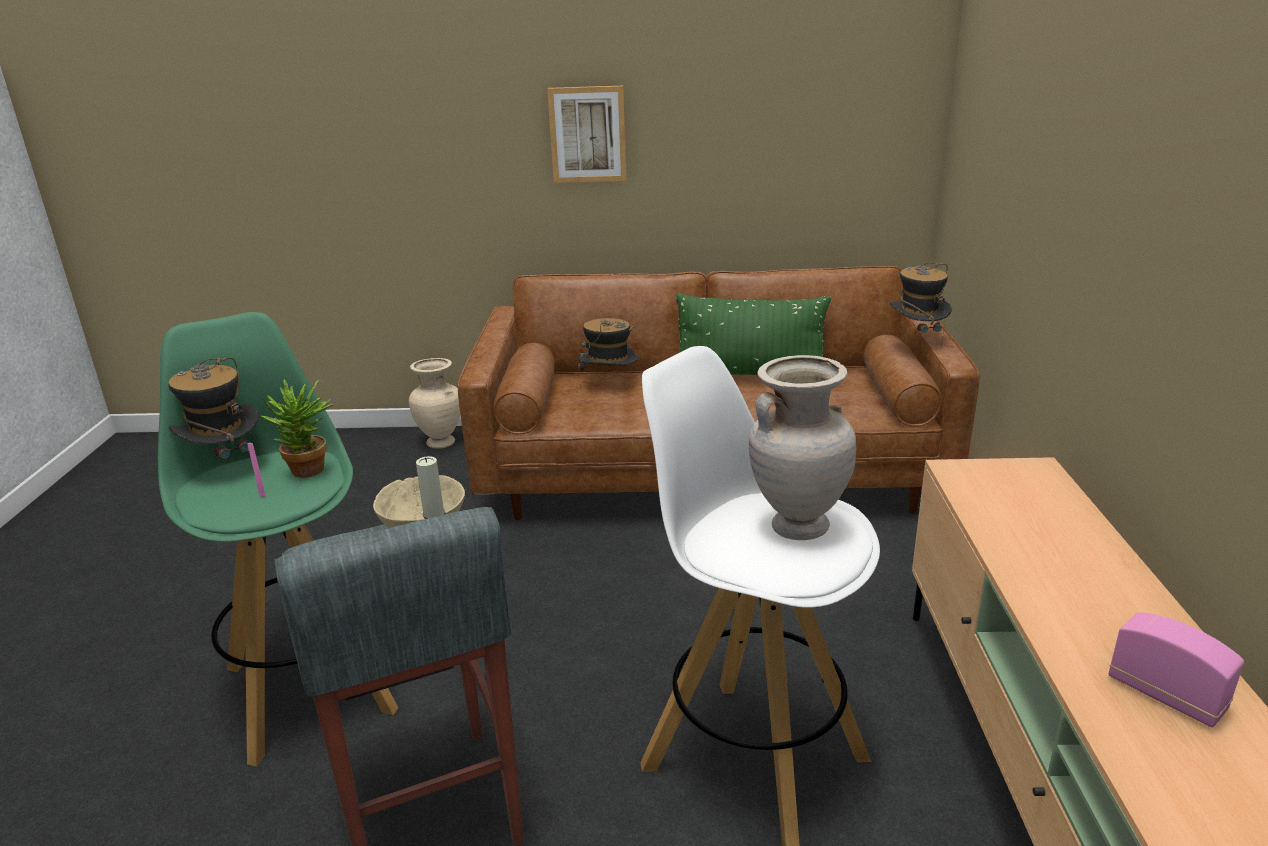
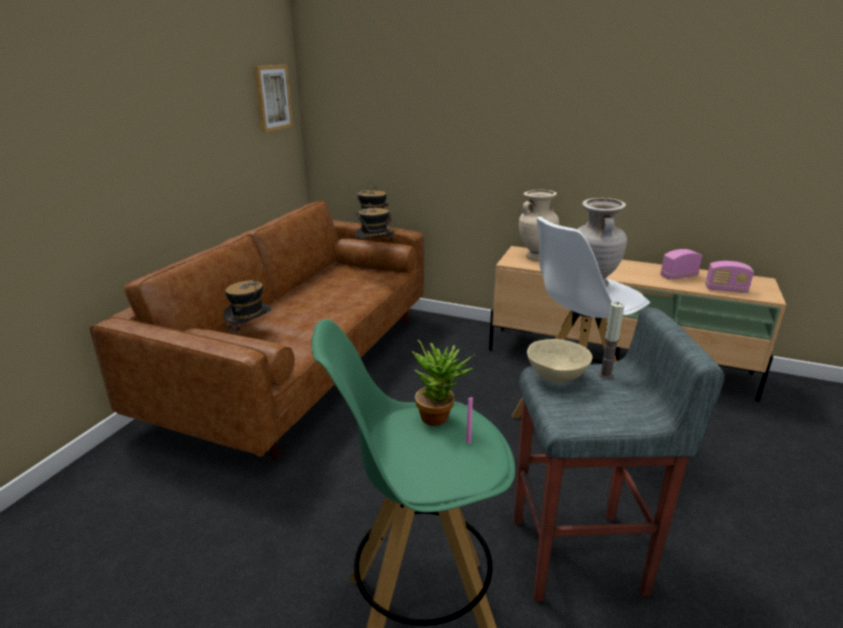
camera: 70 degrees left, 0 degrees up
hat [168,358,259,459] -> hat moved to [355,203,394,241]
beige vase [409,358,460,449] -> beige vase moved to [519,190,559,260]
picture [547,86,627,183] -> picture moved to [253,65,293,133]
green pillow [676,294,831,375] -> none
none -> radio [705,261,754,293]

